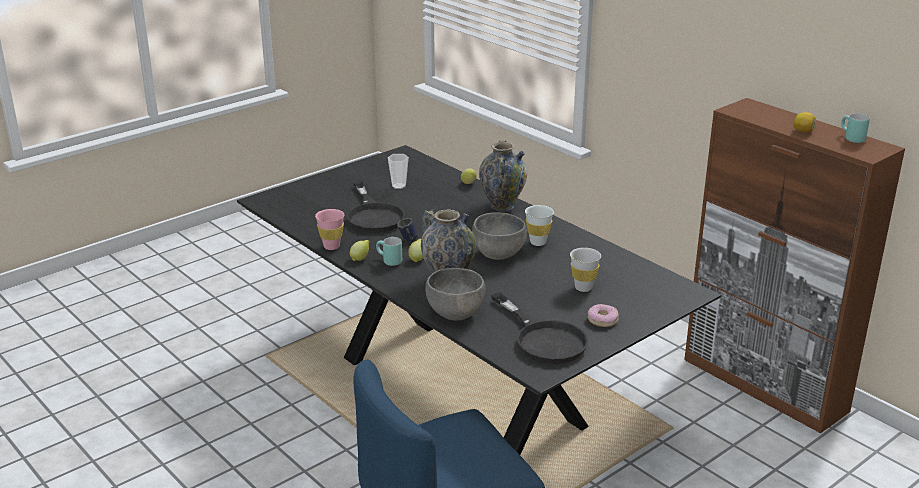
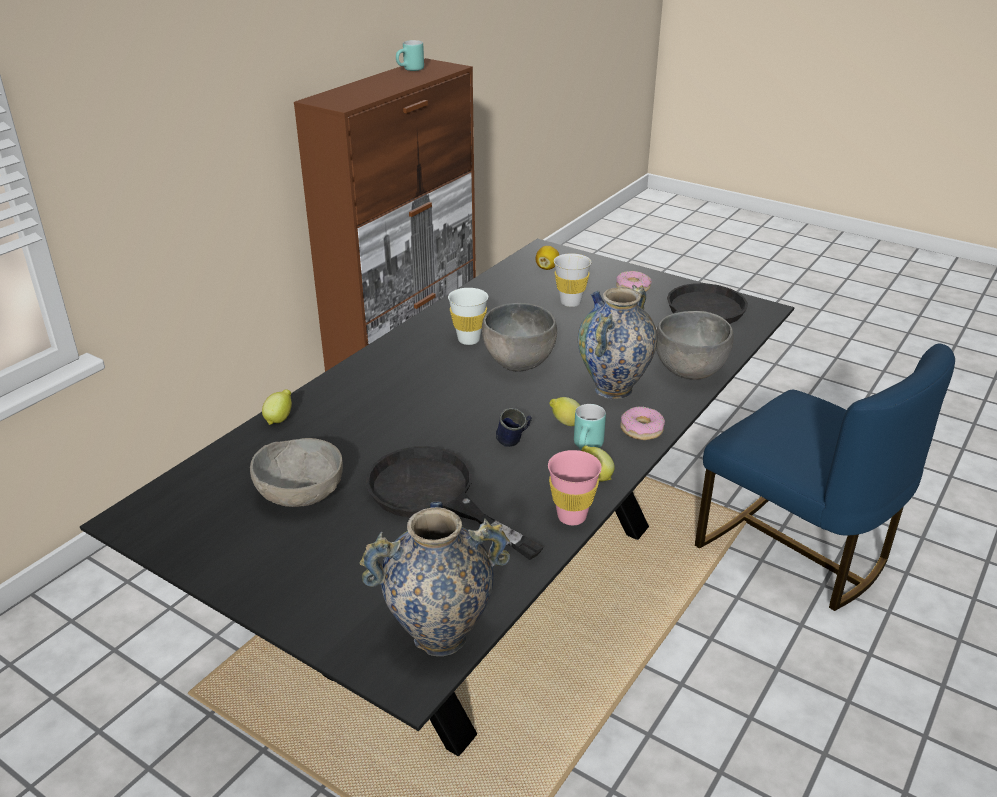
camera: 105 degrees left, 5 degrees up
black frying pan [347,181,405,233] -> black frying pan turned 105 degrees counterclockwise [366,446,544,560]
cup [388,154,409,189] -> grey bowl [250,438,343,507]
vase [479,140,527,212] -> vase moved to [359,502,510,656]
lemon [793,112,816,132] -> lemon moved to [536,246,559,270]
none -> donut [620,406,665,440]

